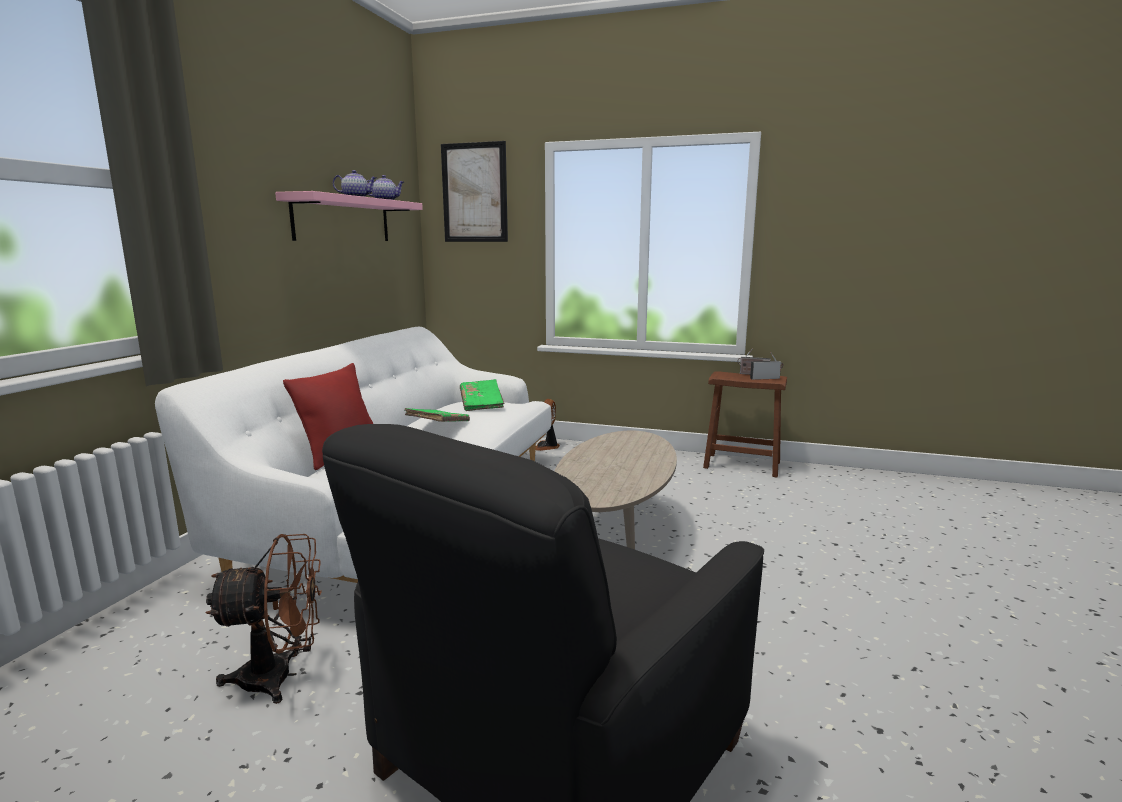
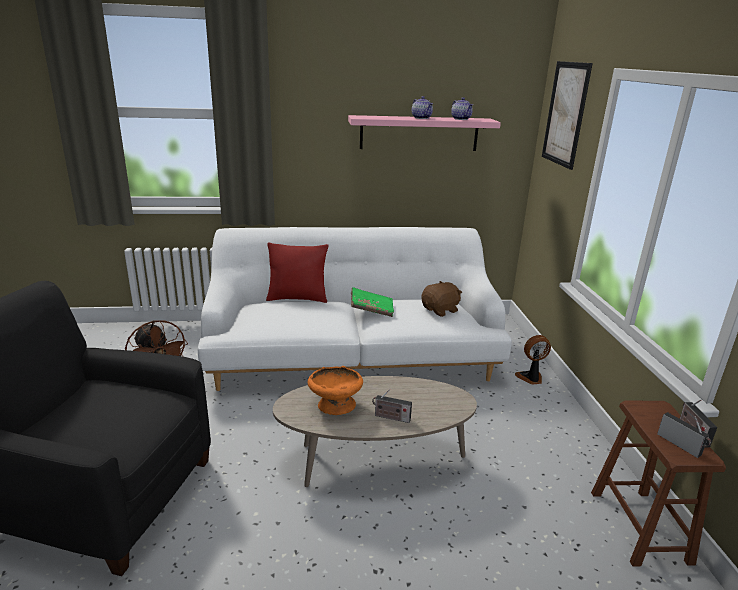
camera: 65 degrees right, 10 degrees up
green book [460,379,504,411] -> brown plush toy [421,281,462,317]
none -> orange bowl [308,366,363,415]
none -> radio [372,389,412,423]

